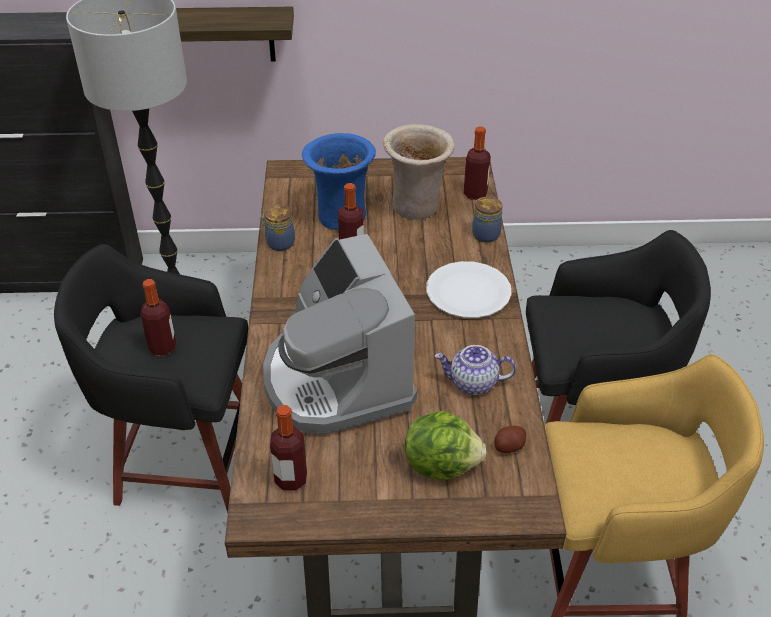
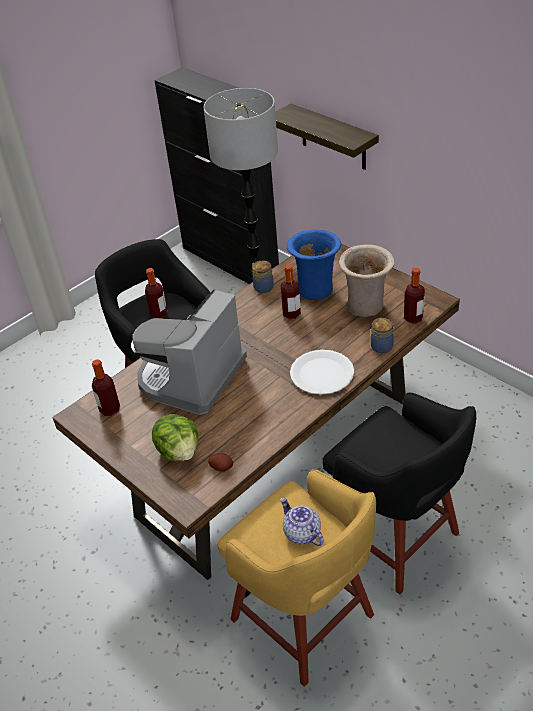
camera: 50 degrees right, 0 degrees up
teapot [435,345,516,395] -> teapot moved to [280,498,324,546]

